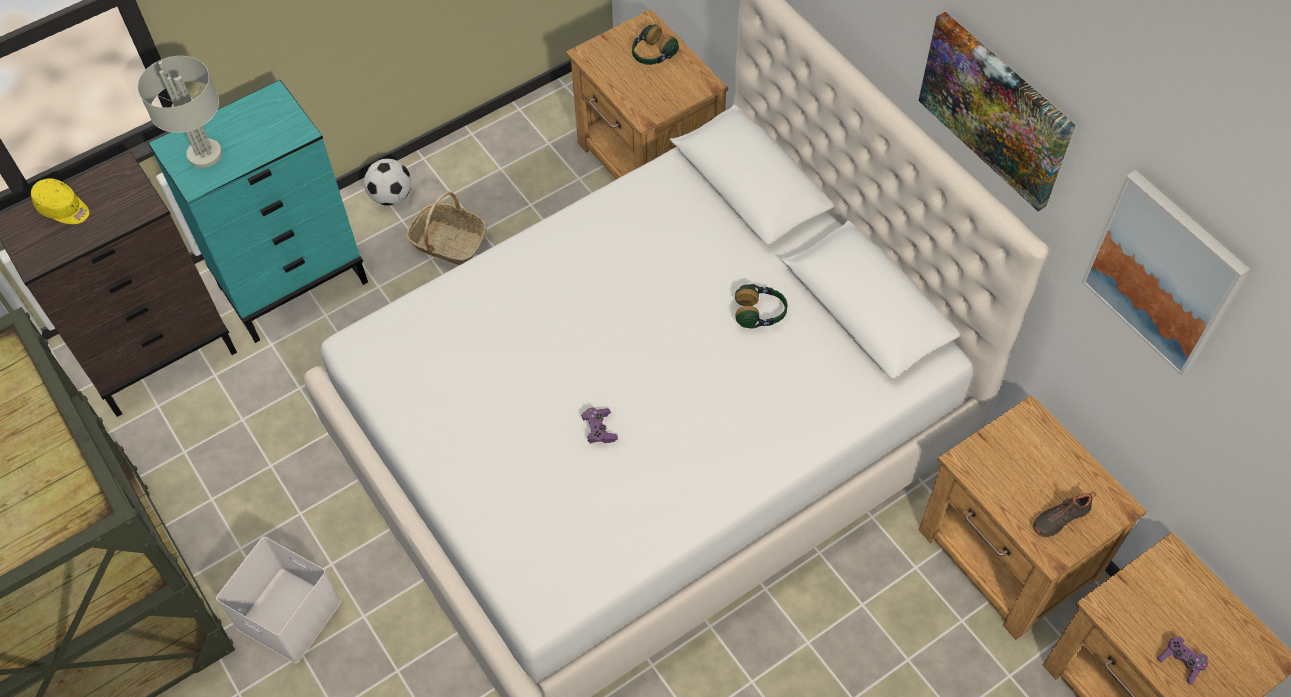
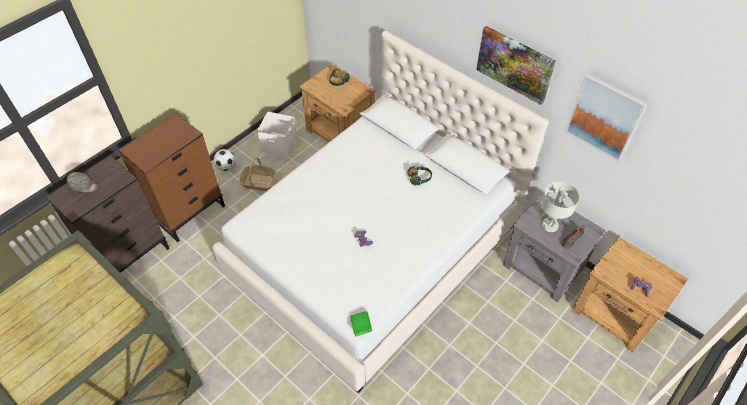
camera: 15 degrees left, 5 degrees down
yellow cap [31,178,89,224] -> grey cap [67,172,97,192]
grey table lamp [138,56,222,168] -> grey table lamp moved to [541,182,579,232]
turquoise dresser [148,80,368,343] -> brown dresser [118,113,225,243]
white storage box [216,537,341,663] -> white storage box moved to [257,112,298,158]
brown nightstand [919,395,1147,640] -> grey nightstand [503,192,606,302]
none -> green book [350,311,372,337]

